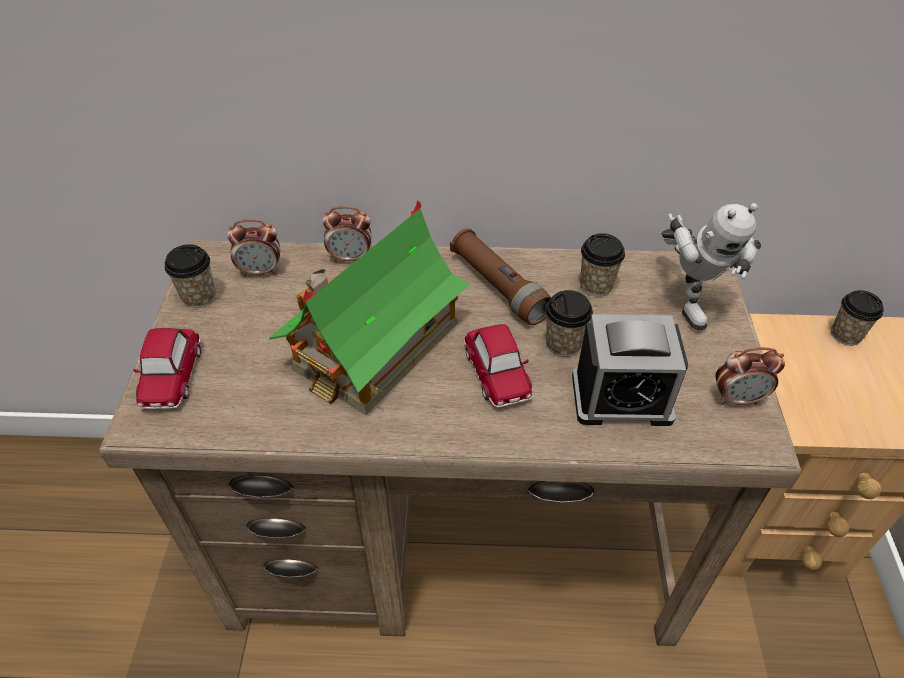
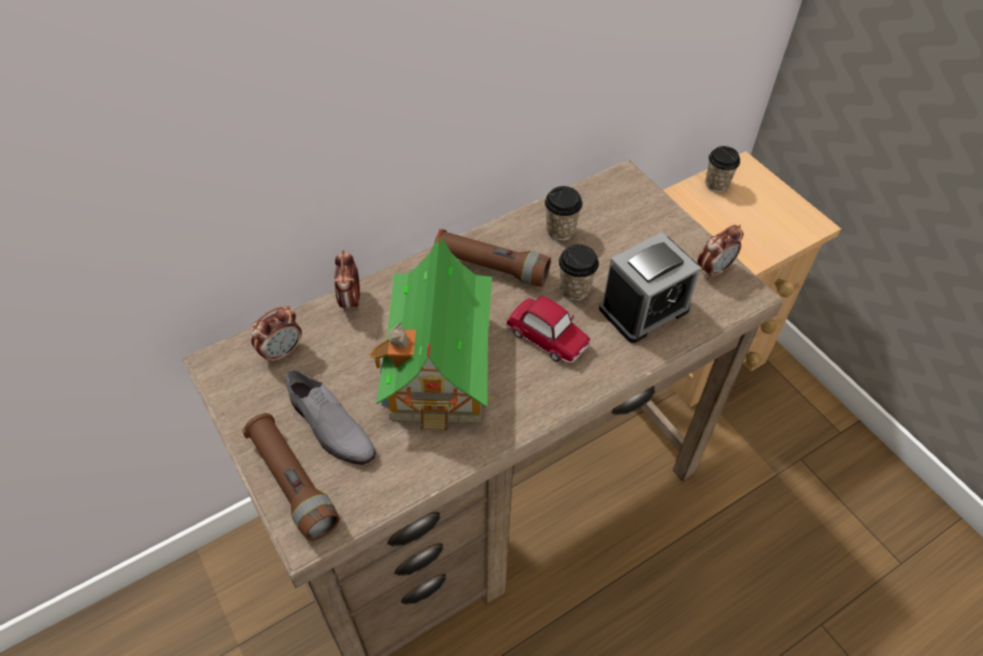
camera: 35 degrees left, 5 degrees up
toy car [133,328,201,409] -> brown flashlight [242,413,340,541]
cup [165,244,216,308] -> none
alarm clock [323,206,372,262] -> alarm clock turned 120 degrees clockwise [334,250,360,312]
toy robot [662,203,761,330] -> none
none -> grey shoe [285,369,376,465]

